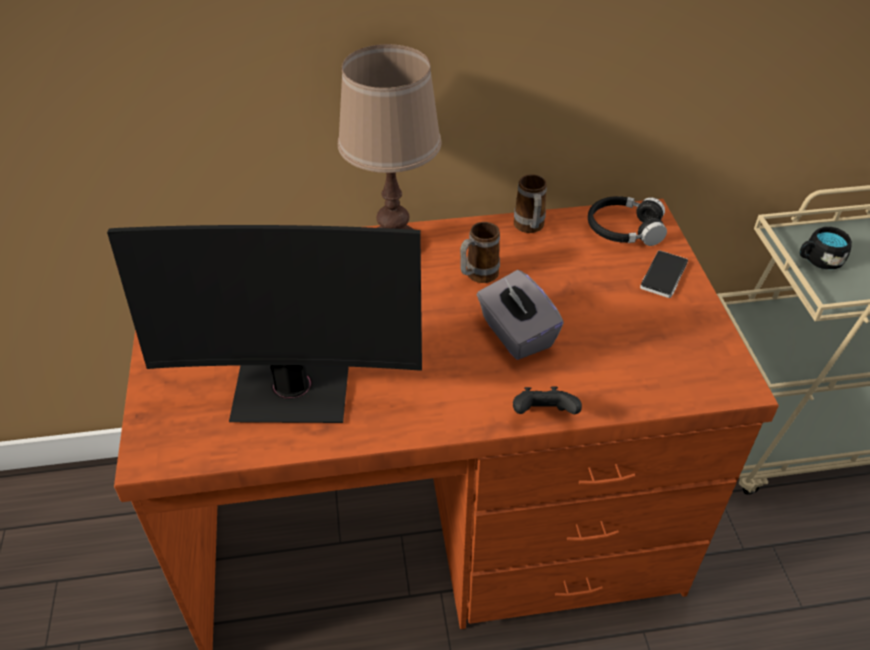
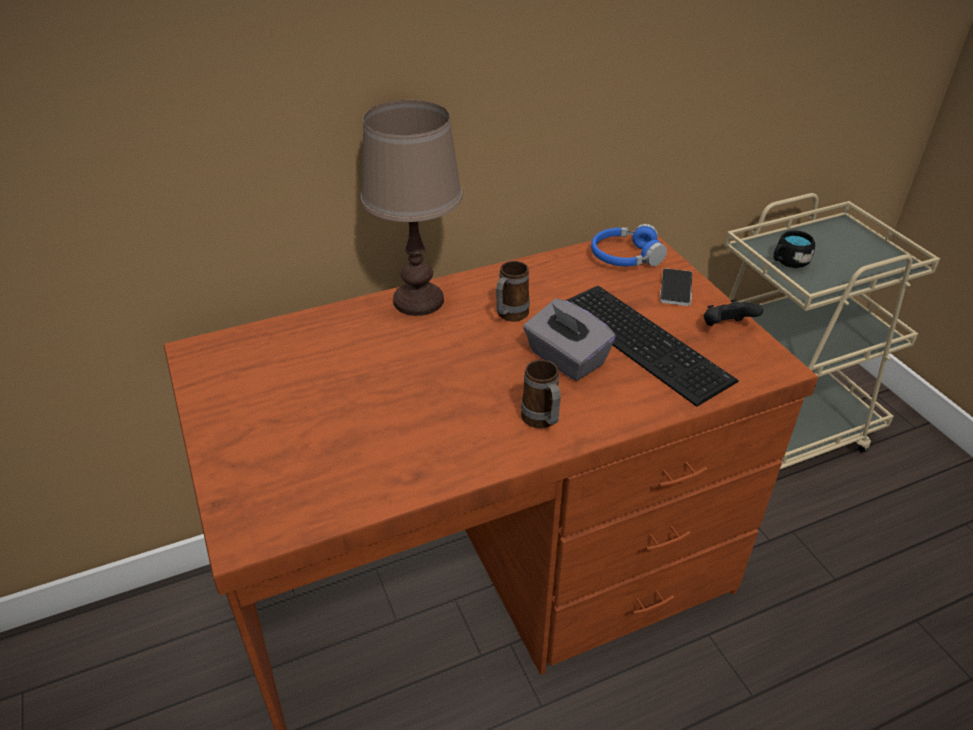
camera: 15 degrees left, 5 degrees down
monitor [107,225,422,423] -> none
black game controller [513,387,582,414] -> black game controller moved to [704,299,763,326]
mug [514,174,547,233] -> mug moved to [521,360,561,428]
black headphones [588,196,667,246] -> blue headphones [591,224,667,266]
none -> keyboard [566,286,739,407]

